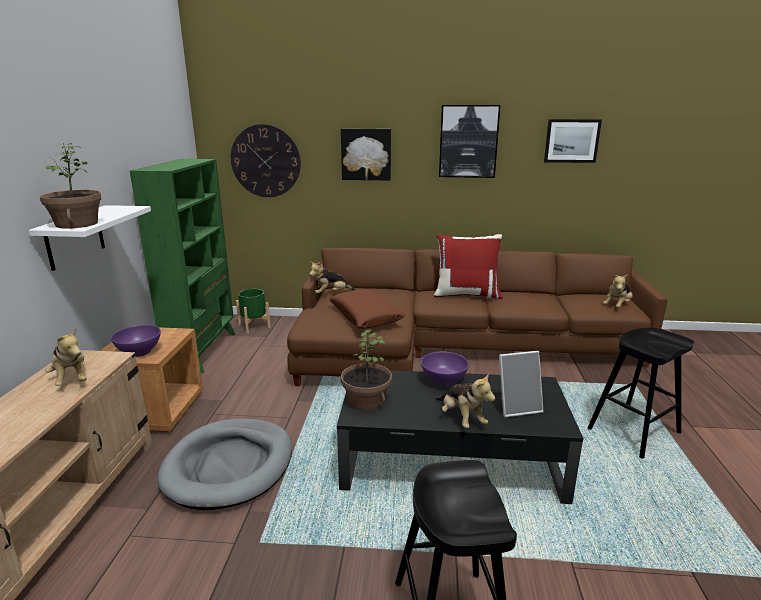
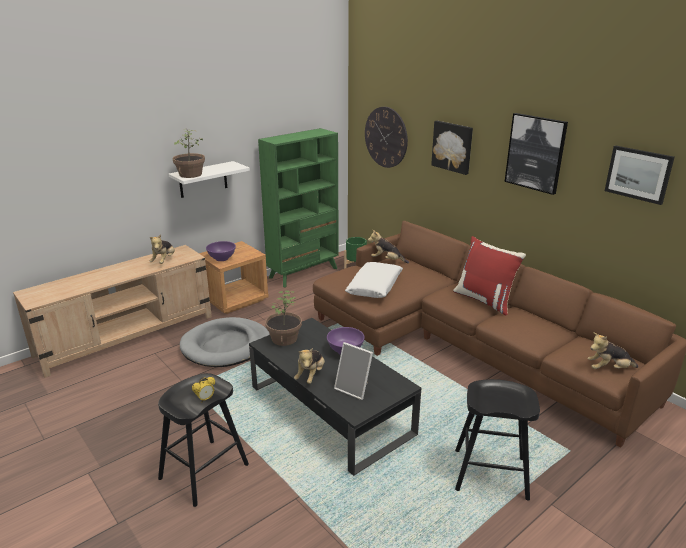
camera: 45 degrees right, 5 degrees up
brown pillow [329,289,405,329] -> white pillow [345,262,403,298]
none -> alarm clock [192,377,215,402]

